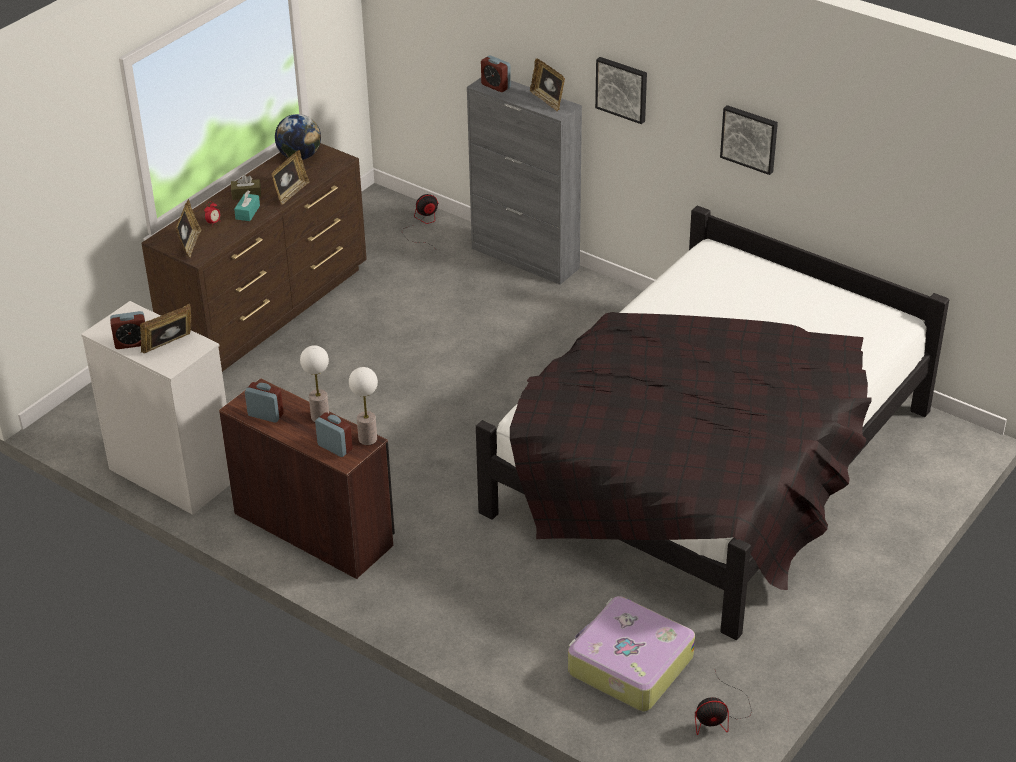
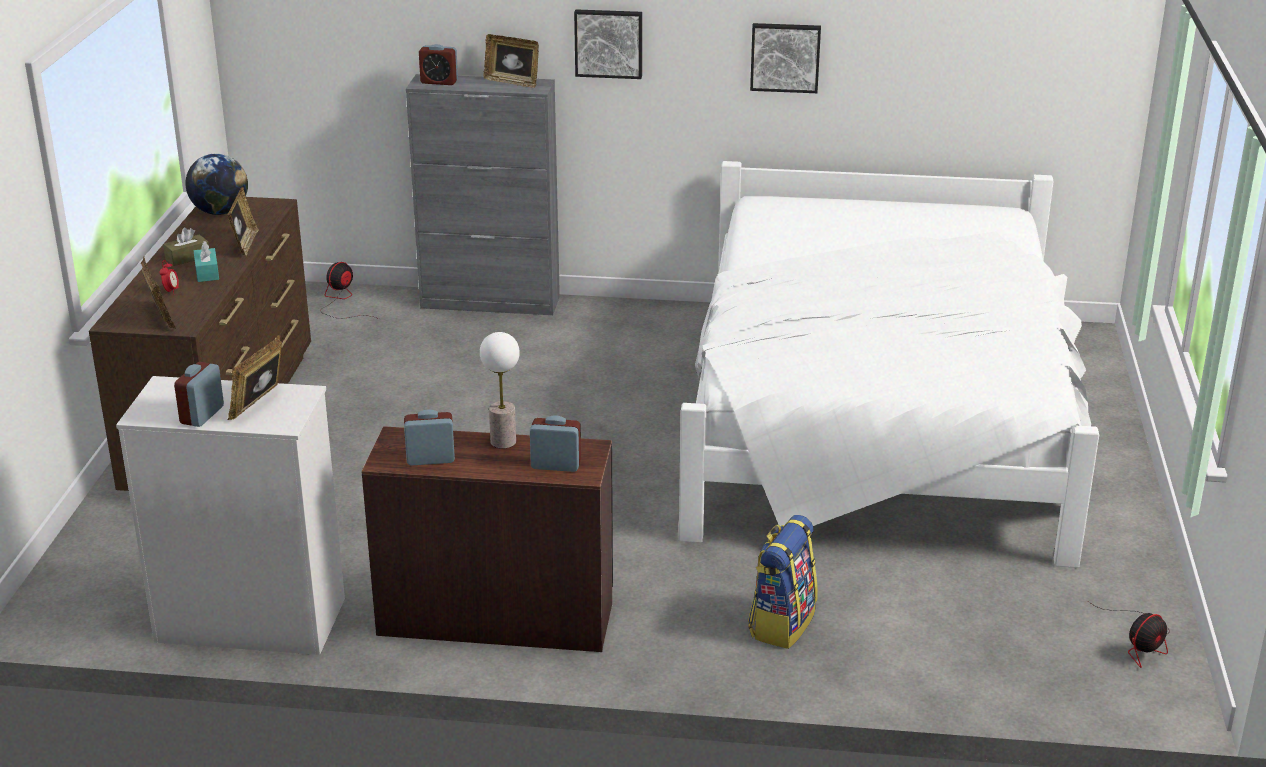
camera: 30 degrees left, 10 degrees down
alarm clock [110,311,145,349] -> alarm clock turned 150 degrees clockwise [174,362,224,427]
table lamp [349,367,378,445] -> none
black bed [476,205,949,640] -> white bed [679,161,1099,568]
suitcase [568,596,695,711] -> none
none -> backpack [748,515,818,649]

